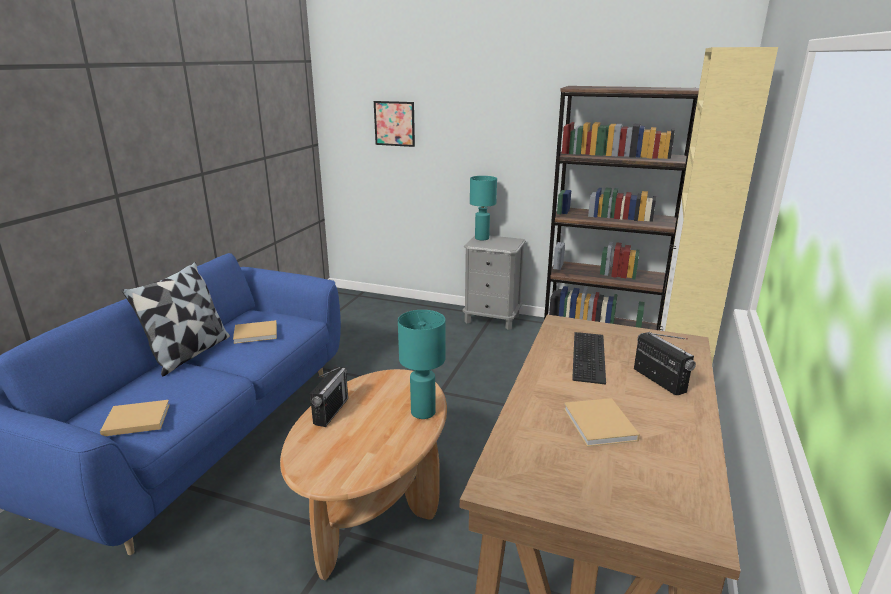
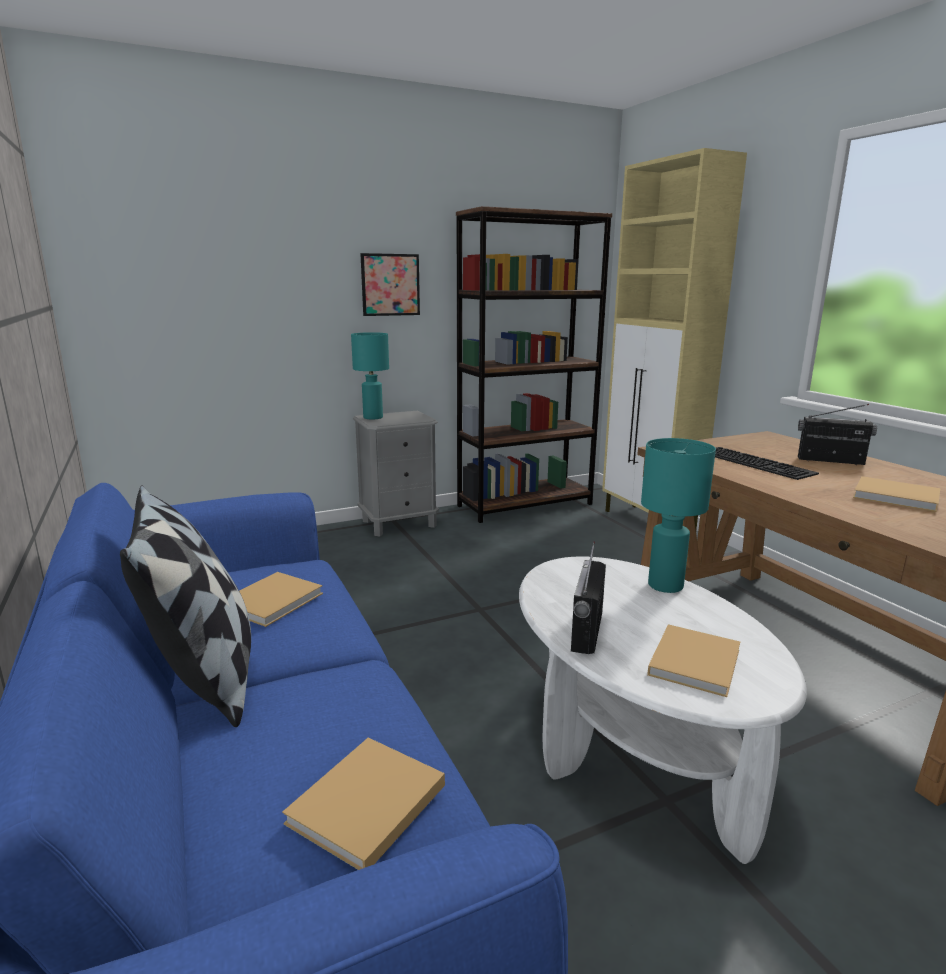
camera: 45 degrees left, 5 degrees down
brown coffee table [280,369,447,580] -> white coffee table [519,556,807,864]
radio [310,367,348,427] -> radio turned 135 degrees counterclockwise [571,541,606,654]
picture [374,101,415,147] -> picture moved to [360,253,420,316]
none -> beige book [647,624,740,697]

